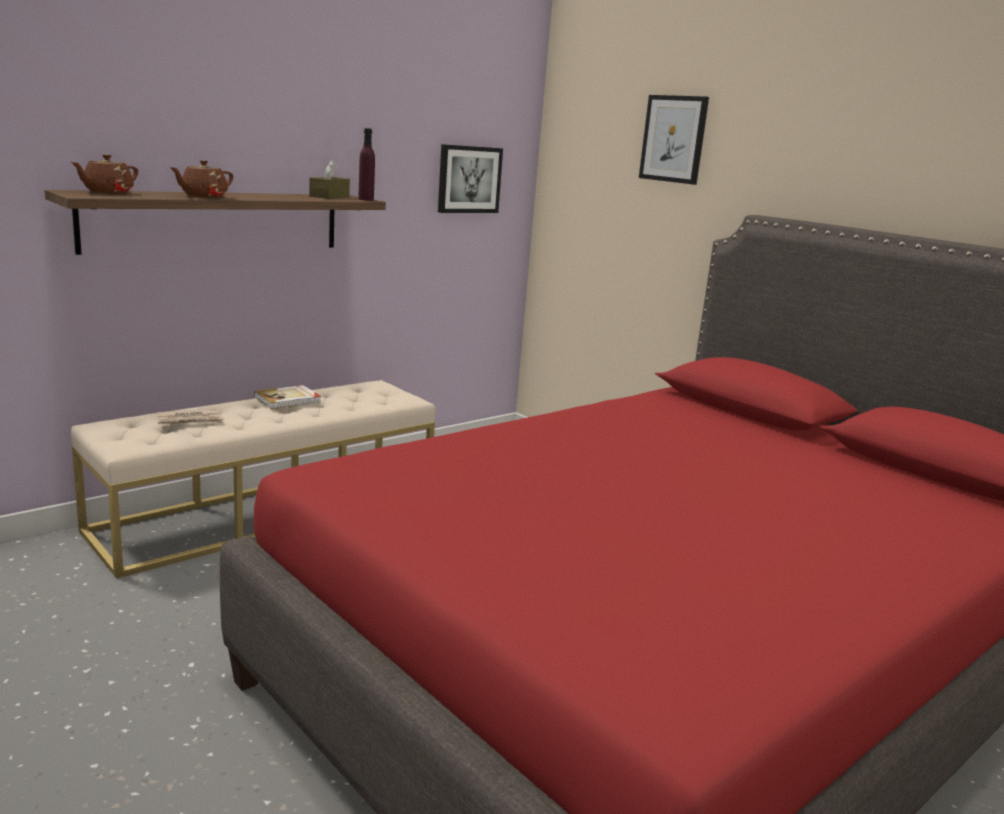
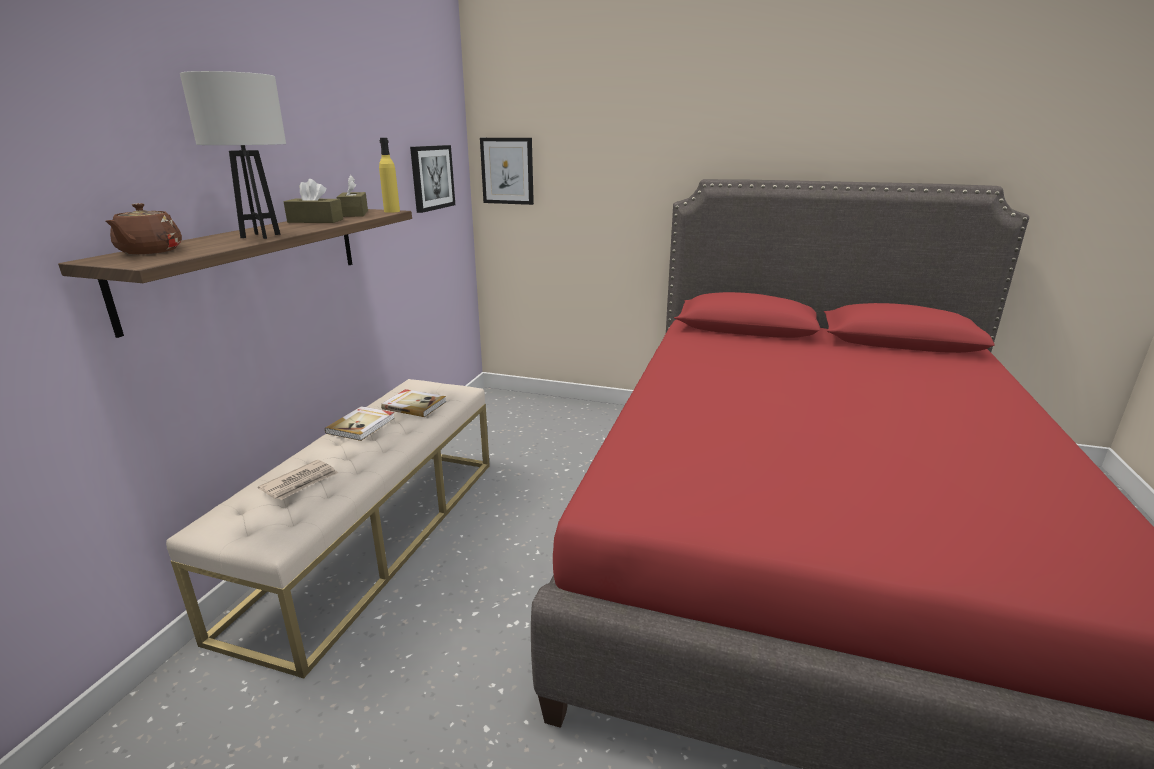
camera: 30 degrees left, 5 degrees up
brown teapot [169,160,233,198] -> white table lamp [180,71,286,239]
purple bottle [358,128,375,201] -> yellow bottle [379,138,400,213]
picture [639,95,709,185] -> picture moved to [480,138,534,205]
none -> brown tissue box [284,179,343,223]
none -> book [381,389,446,417]

